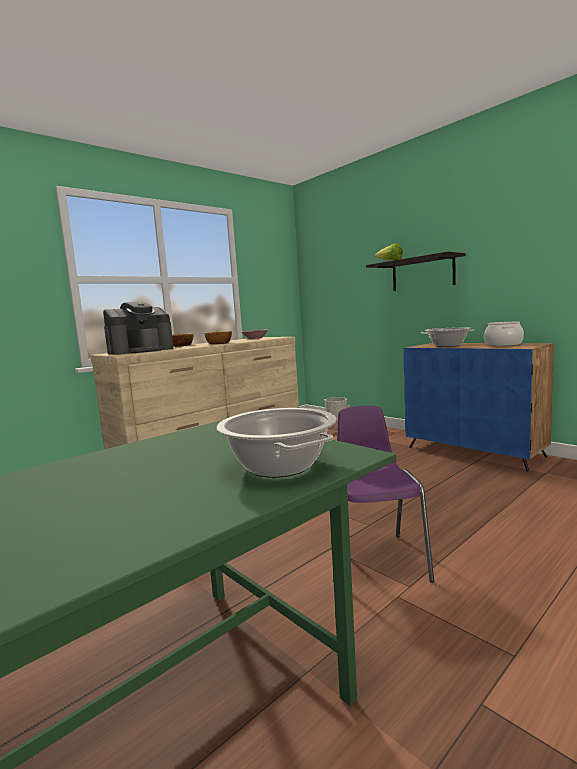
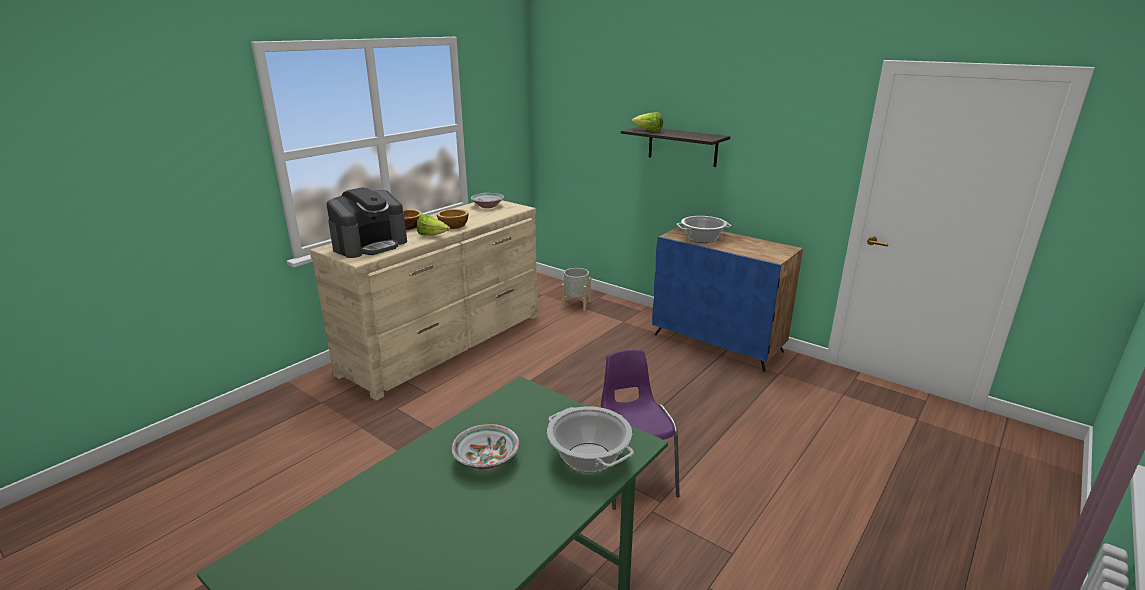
camera: 10 degrees left, 15 degrees up
cooking pot [484,322,524,346] -> none
none -> lettuce [417,214,450,236]
none -> bowl [452,424,519,469]

